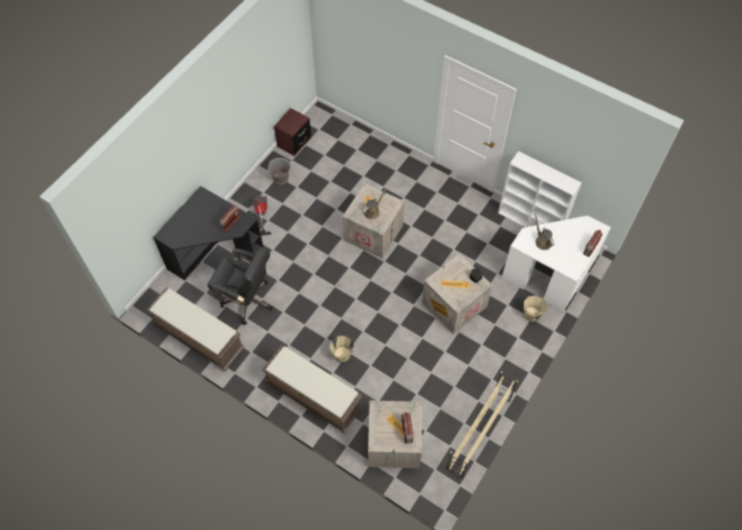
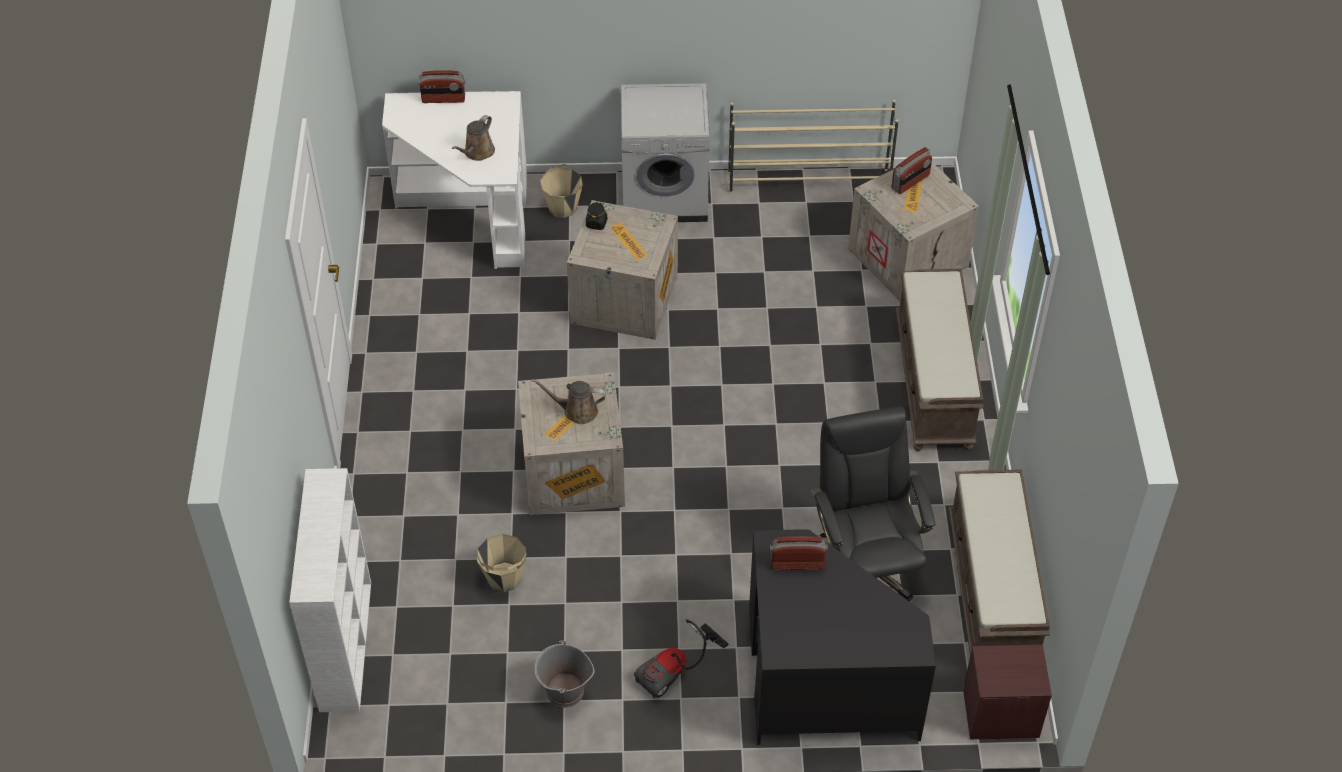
camera: 125 degrees left, 10 degrees down
brown nightstand [274,108,311,156] -> brown nightstand moved to [963,645,1052,739]
beige bucket [329,335,354,362] -> beige bucket moved to [477,534,526,592]
white bookcase [498,151,582,227] -> white bookcase moved to [289,468,371,712]
none -> white washing machine [621,83,710,222]

